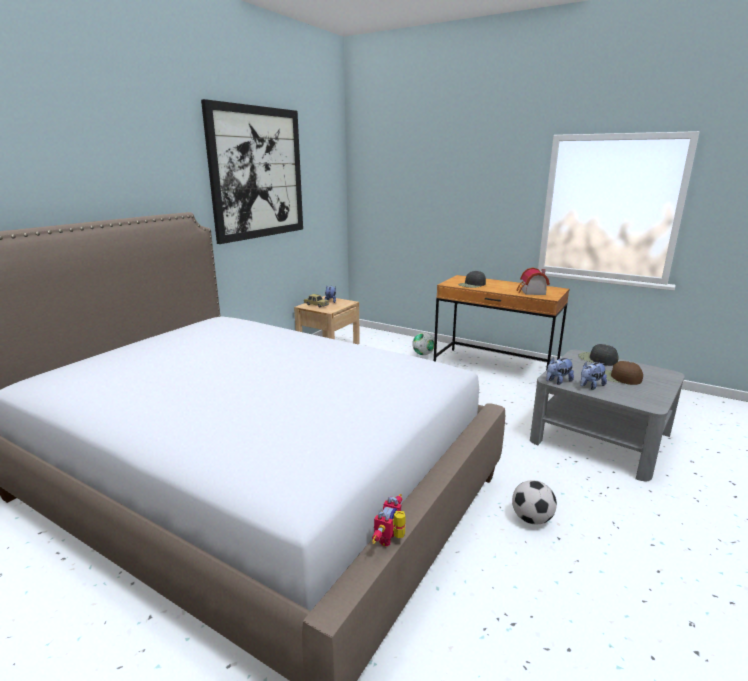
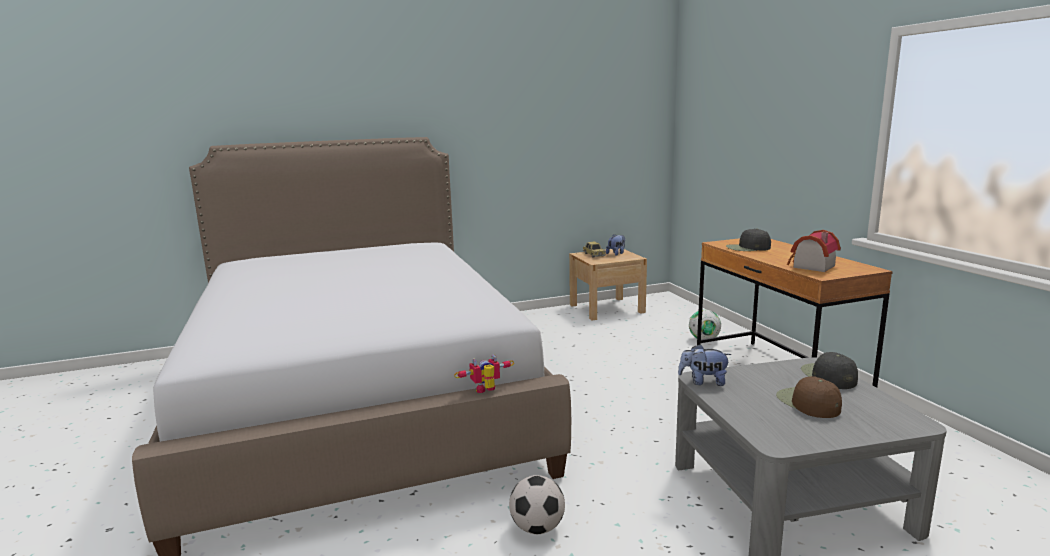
camera: 40 degrees right, 5 degrees down
picture [201,99,303,244] -> none
toy robot [372,494,406,546] -> toy robot moved to [454,354,514,393]
plush toy [580,362,607,390] -> none

